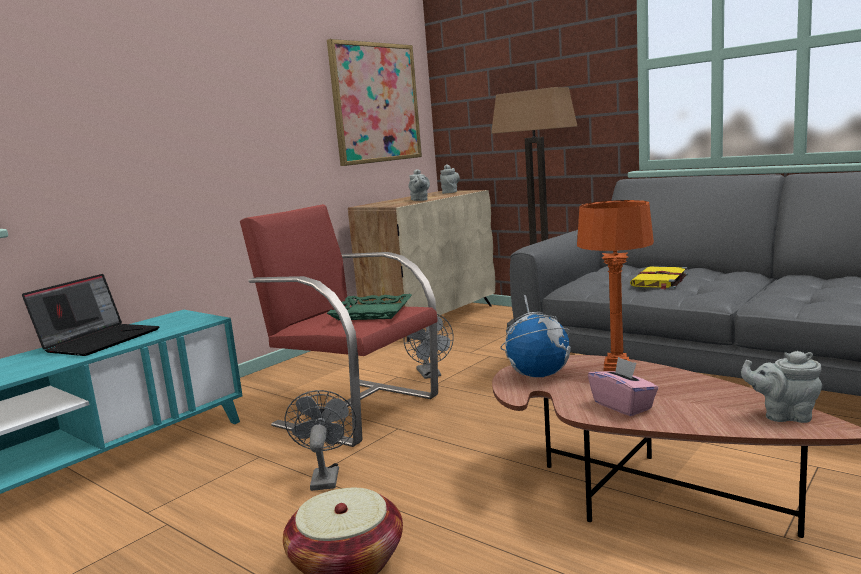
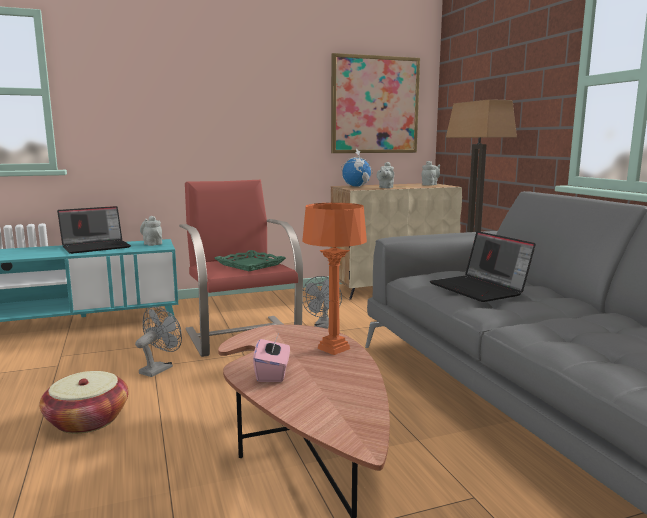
camera: 30 degrees right, 0 degrees up
globe [500,295,571,377] -> globe moved to [341,149,373,187]
yellow book [630,266,688,290] -> laptop [430,231,536,302]
grey teapot [741,351,822,423] -> grey teapot moved to [140,216,162,246]

